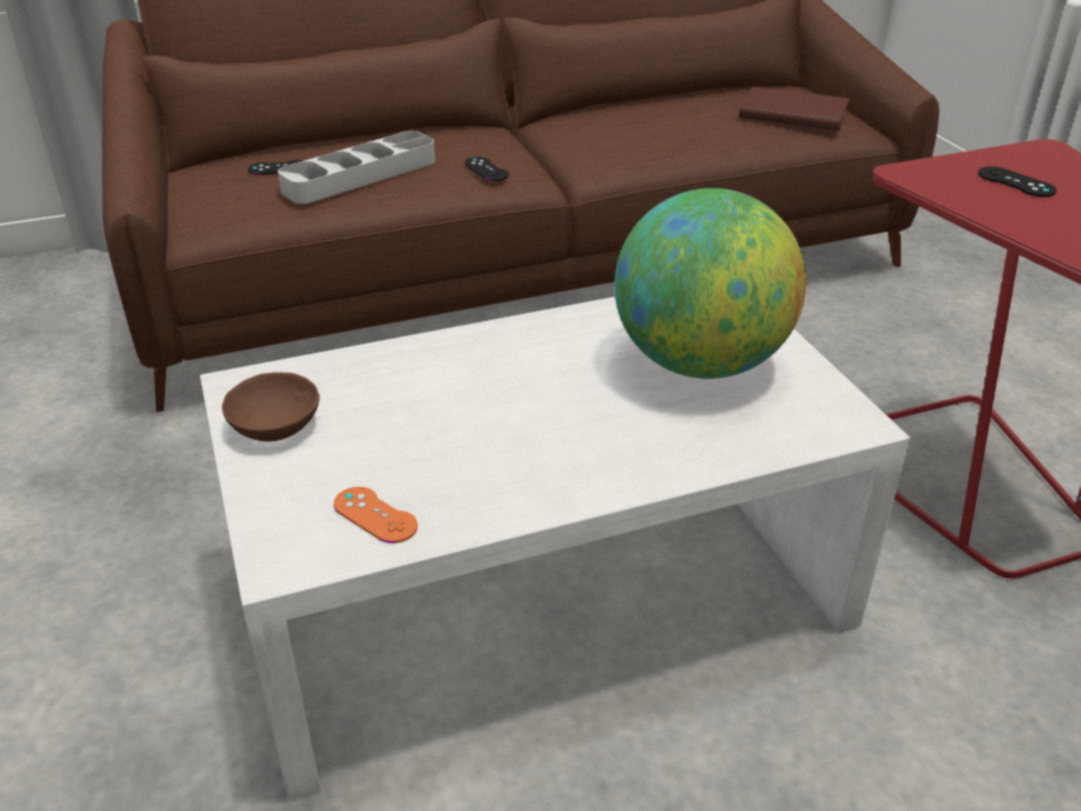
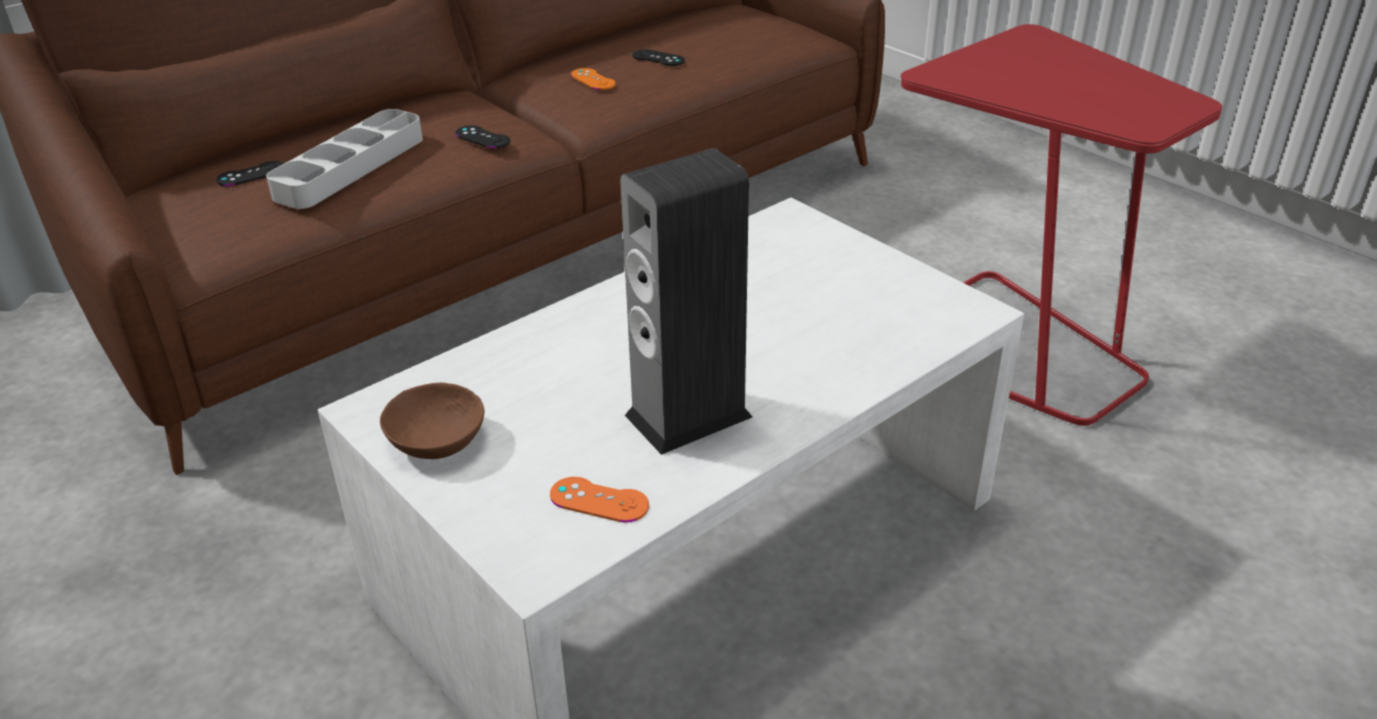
camera: 20 degrees left, 0 degrees up
globe [614,188,806,379] -> none
brown book [739,87,850,131] -> none
black game controller [978,166,1057,197] -> black game controller moved to [632,49,685,66]
none -> orange game controller [571,68,616,90]
none -> speaker [620,148,753,455]

